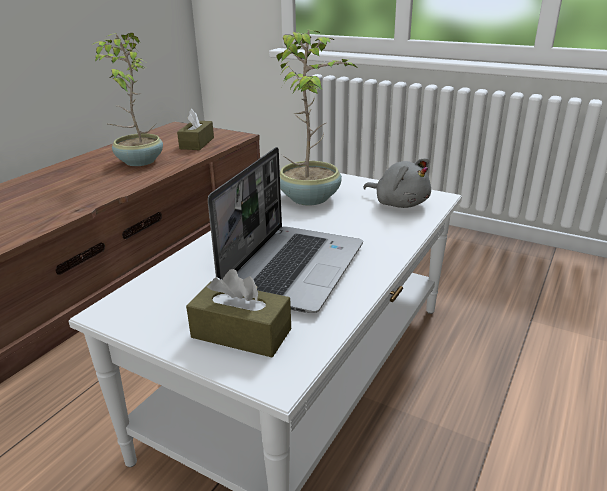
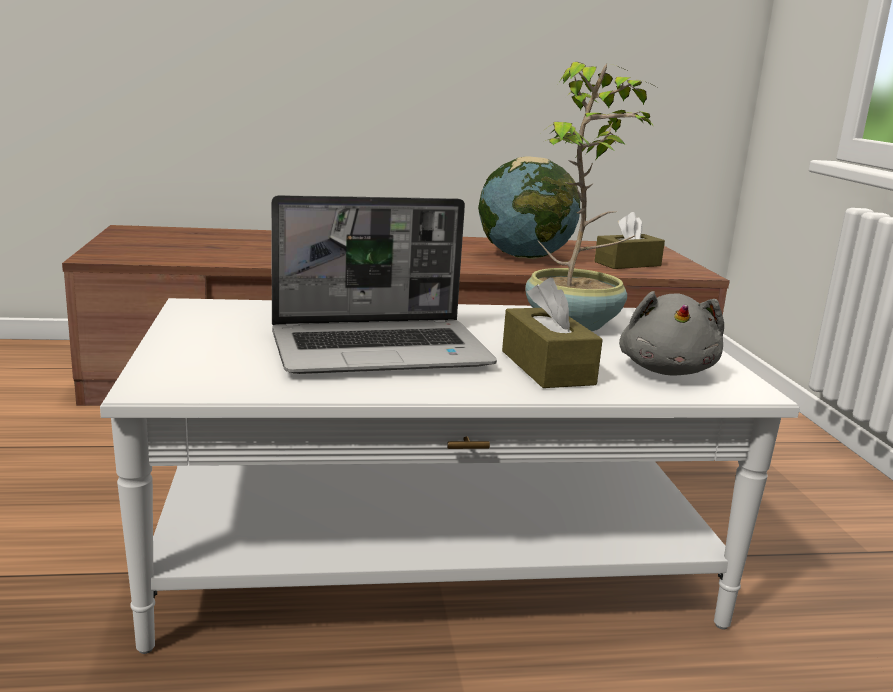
camera: 50 degrees right, 10 degrees down
potted plant [92,33,163,166] -> globe [478,157,580,259]
brown tissue box [186,269,291,357] -> brown tissue box moved to [502,278,603,388]

